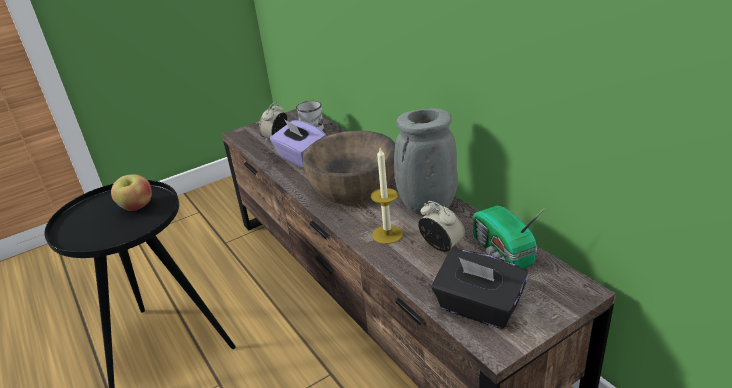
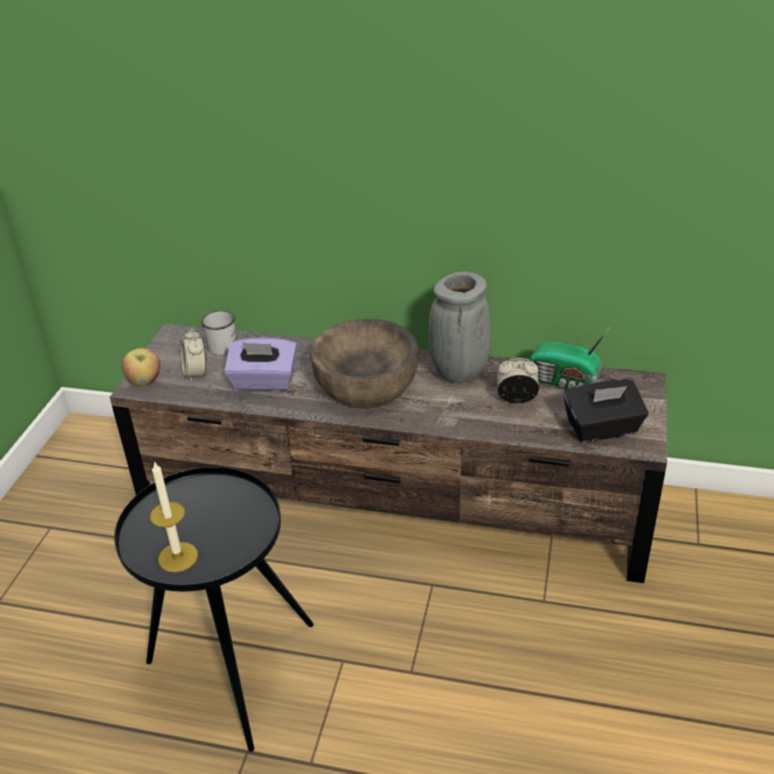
camera: 45 degrees left, 5 degrees up
apple [111,174,152,211] -> apple moved to [122,348,160,386]
candle [371,148,403,244] -> candle moved to [150,461,198,572]

